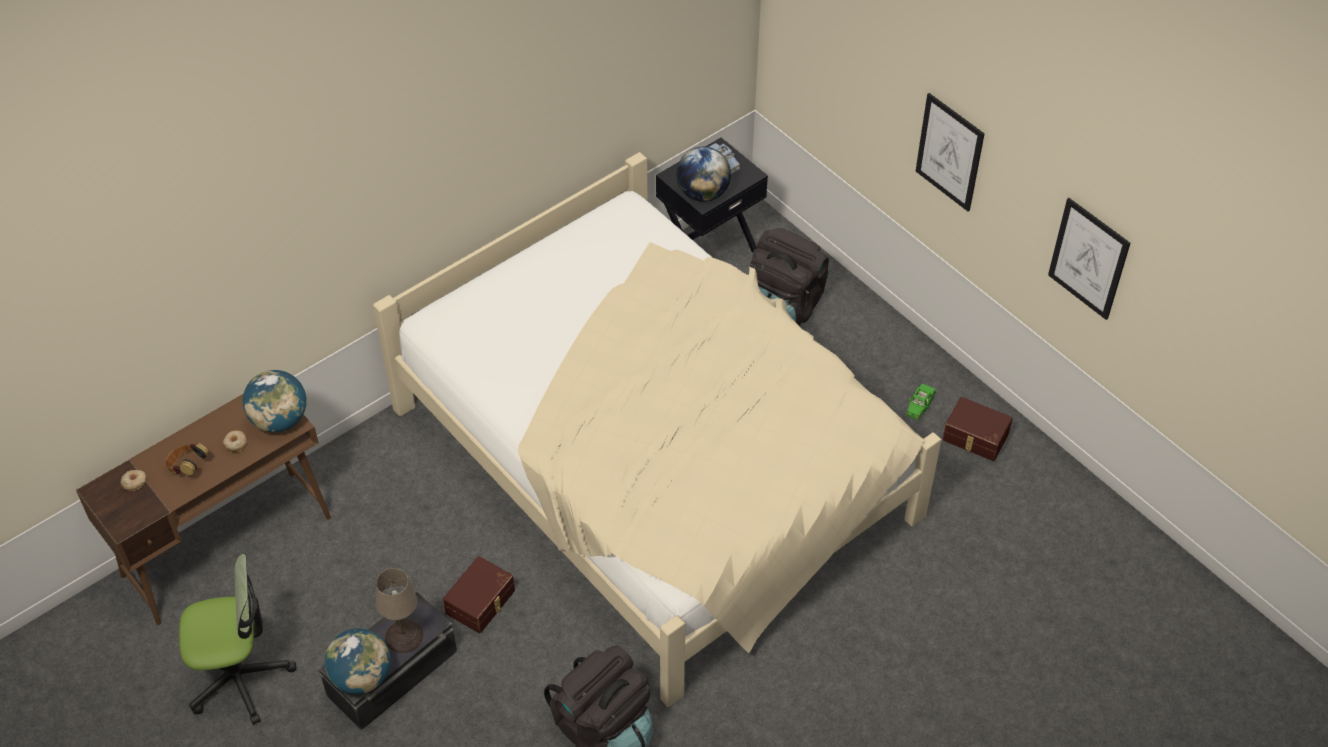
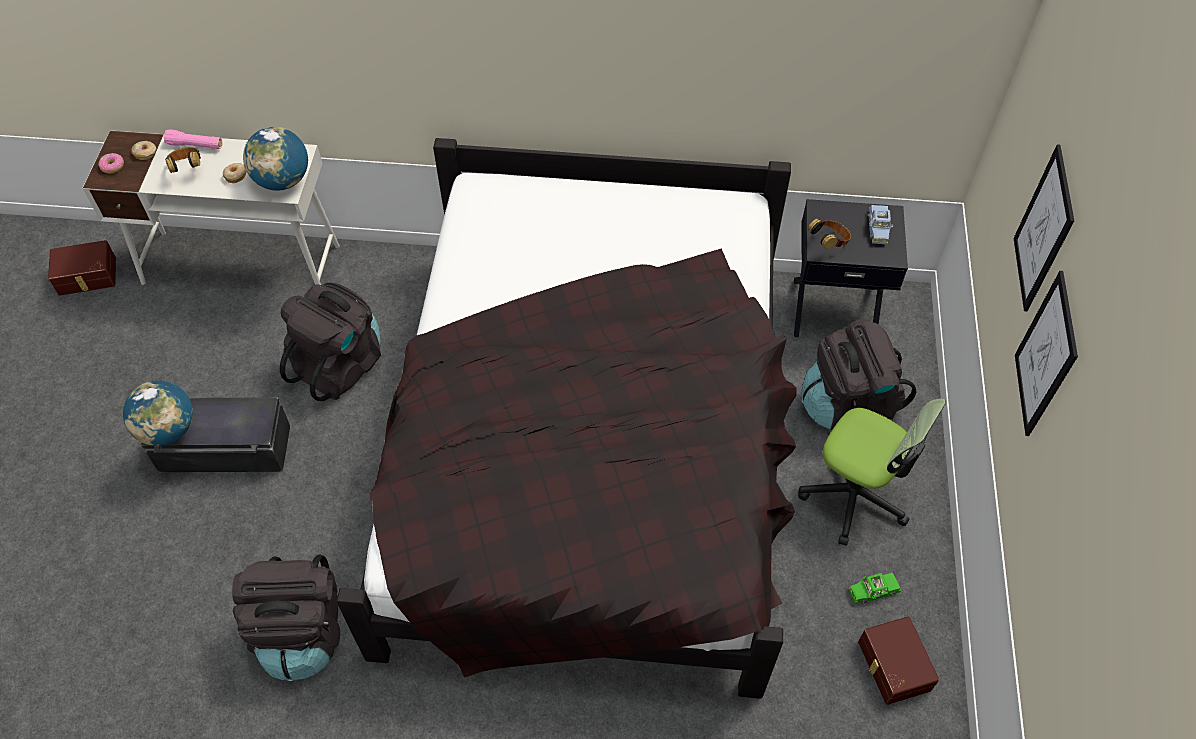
camera: 45 degrees right, 5 degrees up
brown desk [76,394,331,625] -> white desk [82,130,340,285]
office chair [179,554,296,725] -> office chair moved to [798,398,946,546]
beige bed [373,152,942,707] -> black bed [336,138,797,699]
beige table lamp [376,568,423,653] -> none
brown storage box [443,556,515,633] -> brown storage box moved to [48,240,116,296]
globe [676,147,731,202] -> headphones [808,219,851,249]
picture [1048,198,1130,320] -> picture moved to [1014,145,1074,311]
none -> donut [99,153,124,173]
none -> pink flashlight [163,129,222,149]
none -> black backpack [280,282,381,401]

